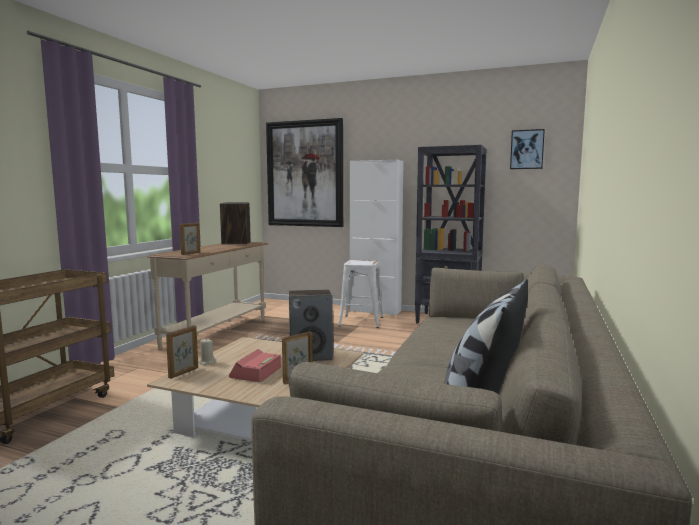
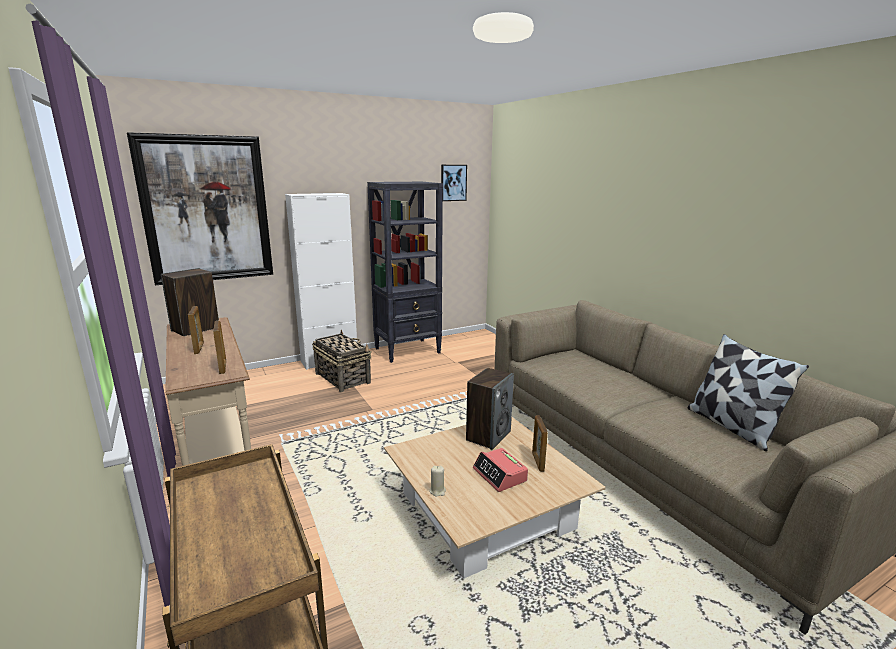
camera: 50 degrees left, 10 degrees up
picture frame [166,326,198,379] -> picture frame moved to [188,306,204,354]
white stool [338,260,383,328] -> basket [312,329,372,392]

